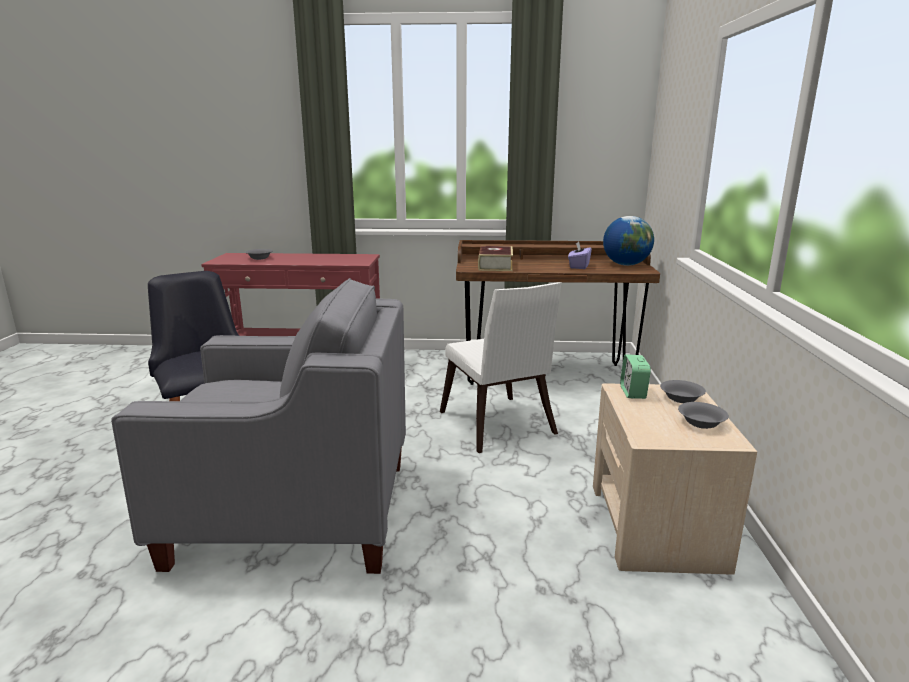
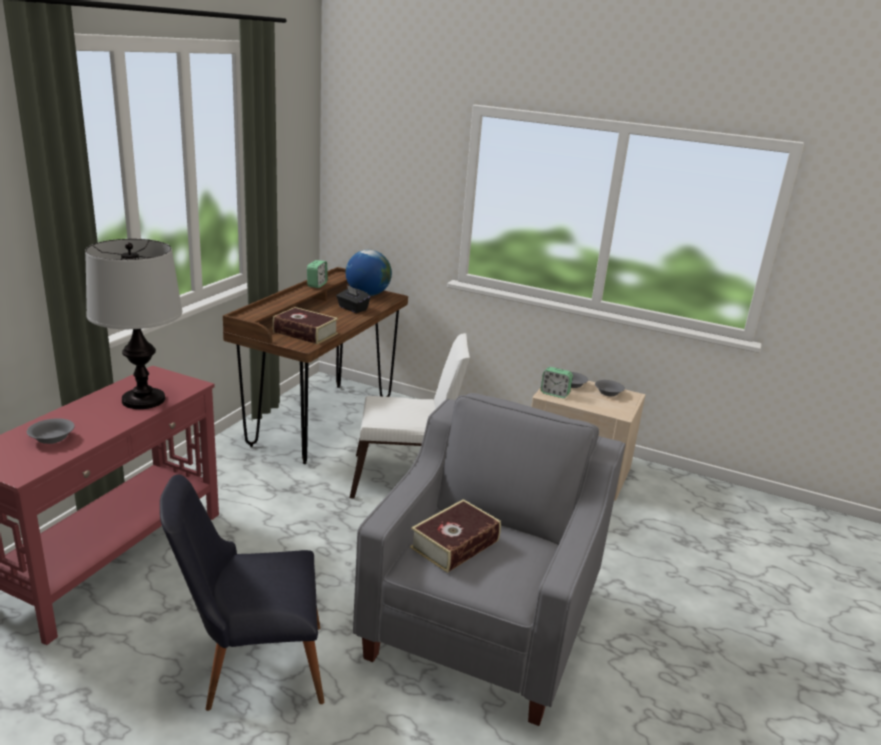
camera: 70 degrees left, 5 degrees up
purple tissue box [568,241,592,269] -> black tissue box [336,285,370,313]
none -> table lamp [85,239,182,409]
none -> alarm clock [307,260,328,288]
none -> book [410,499,501,573]

